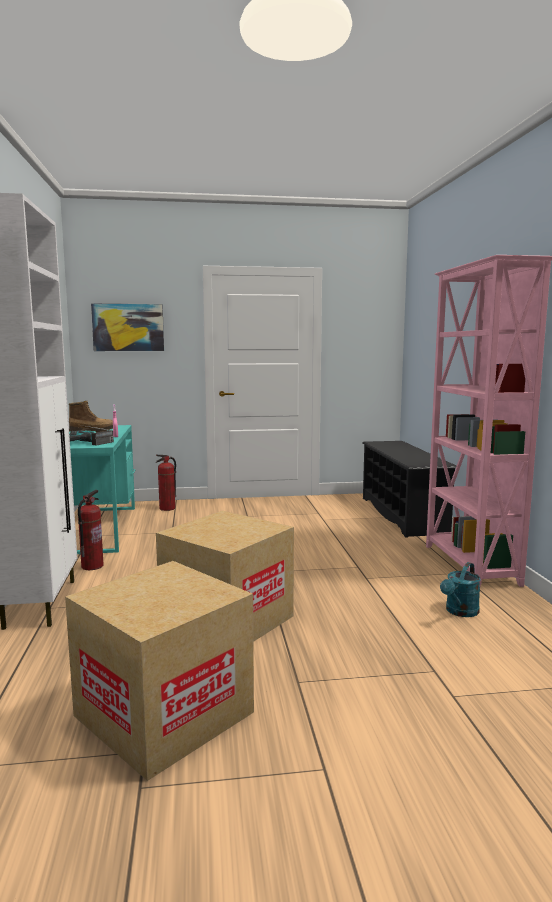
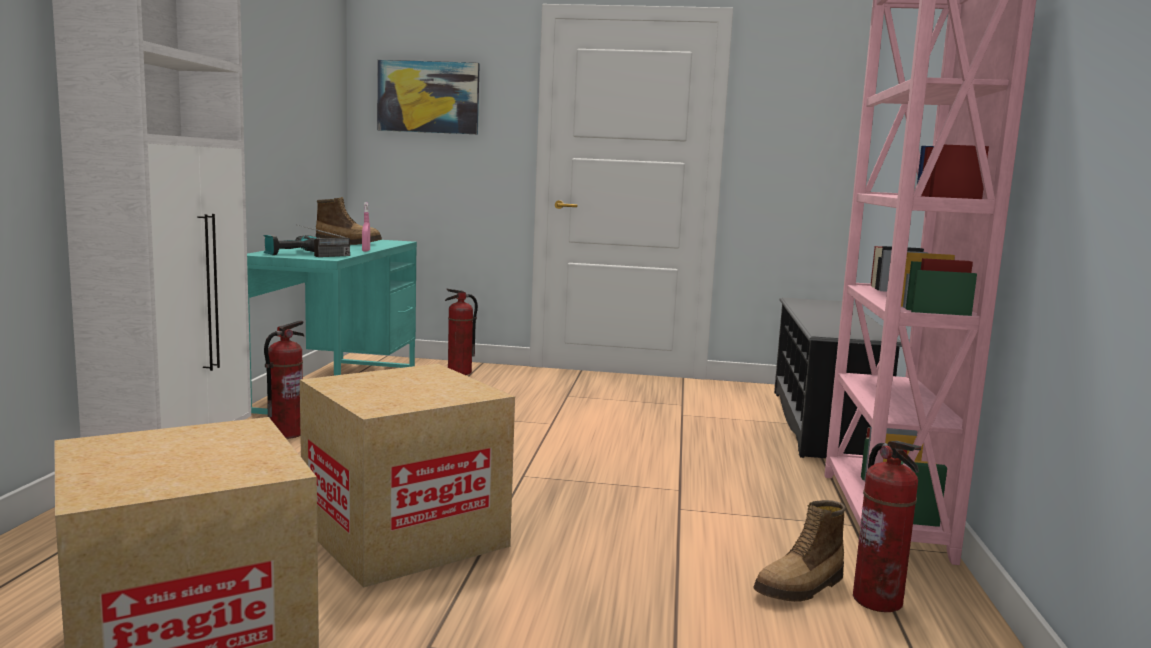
camera: 15 degrees right, 0 degrees up
turquoise watering can [440,562,481,617] -> boot [753,500,846,602]
none -> fire extinguisher [853,441,921,612]

